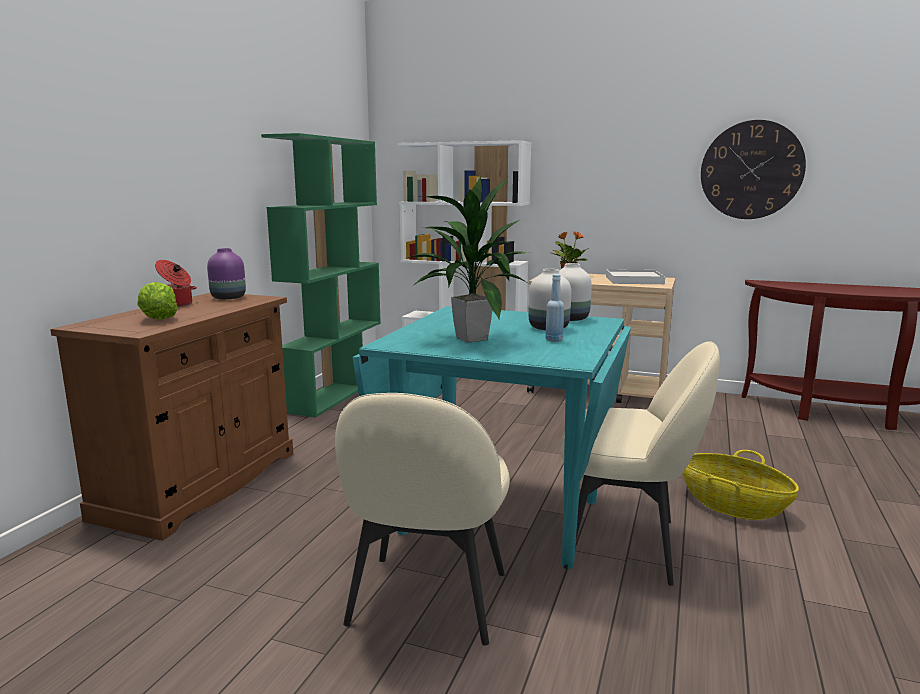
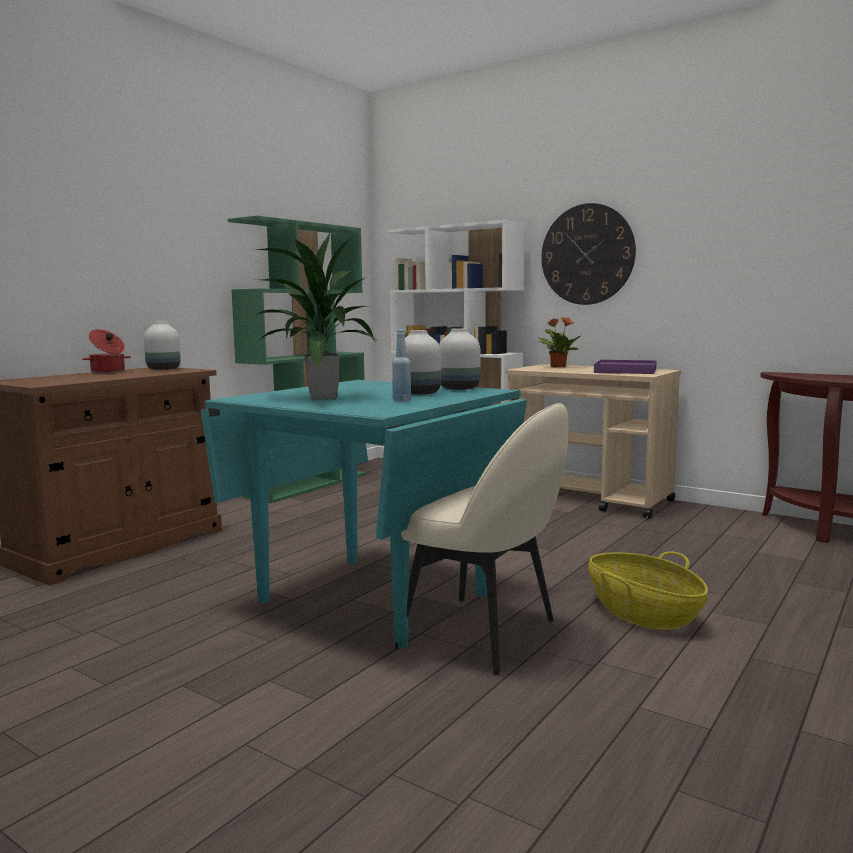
camera: 15 degrees right, 5 degrees down
lettuce [137,282,178,320] -> none
purple vase [207,248,246,299] -> white vase [144,321,181,370]
beige chair [335,393,510,645] -> none
white tray [606,269,665,284] -> purple tray [594,360,657,374]
wall clock [701,120,806,219] -> wall clock moved to [541,203,636,305]

